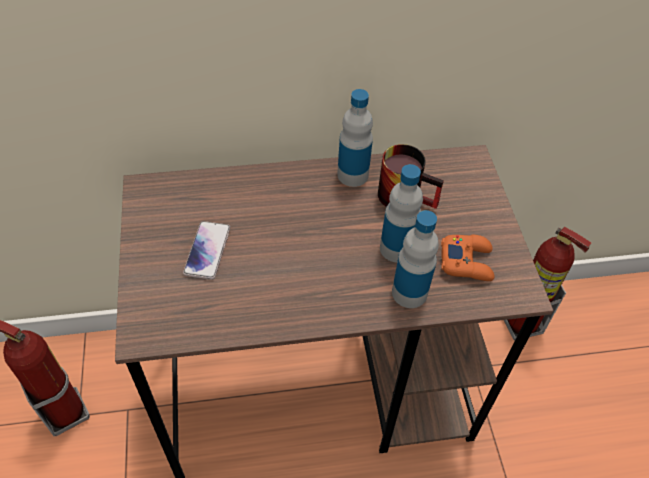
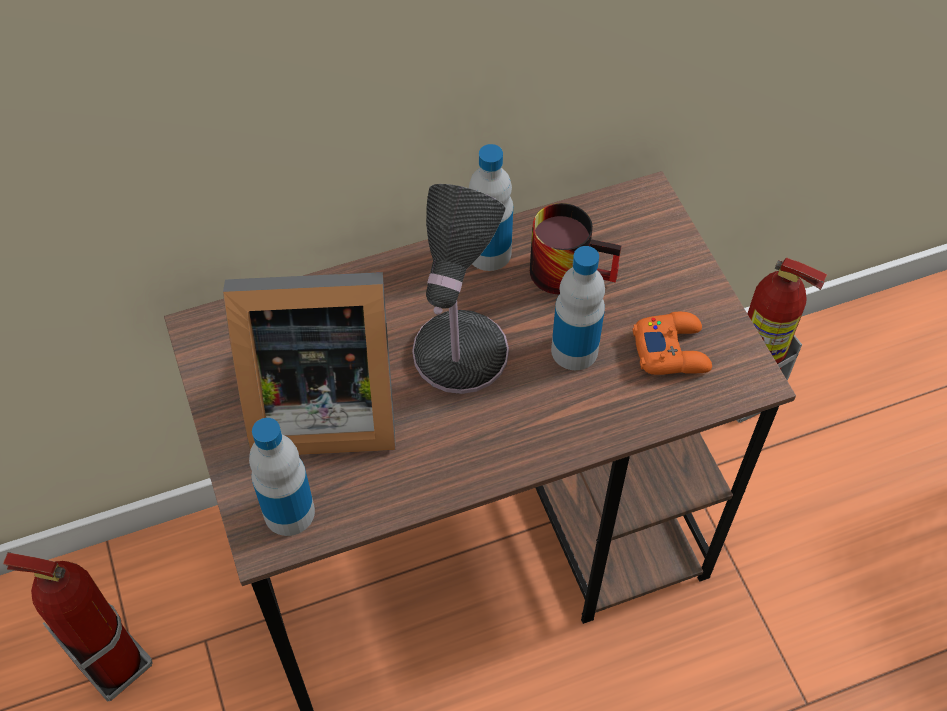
camera: 10 degrees left, 5 degrees up
phone [183,221,230,280] -> picture frame [223,272,396,455]
bottle [392,210,439,308] -> bottle moved to [249,418,315,536]
none -> table lamp [412,184,509,394]

